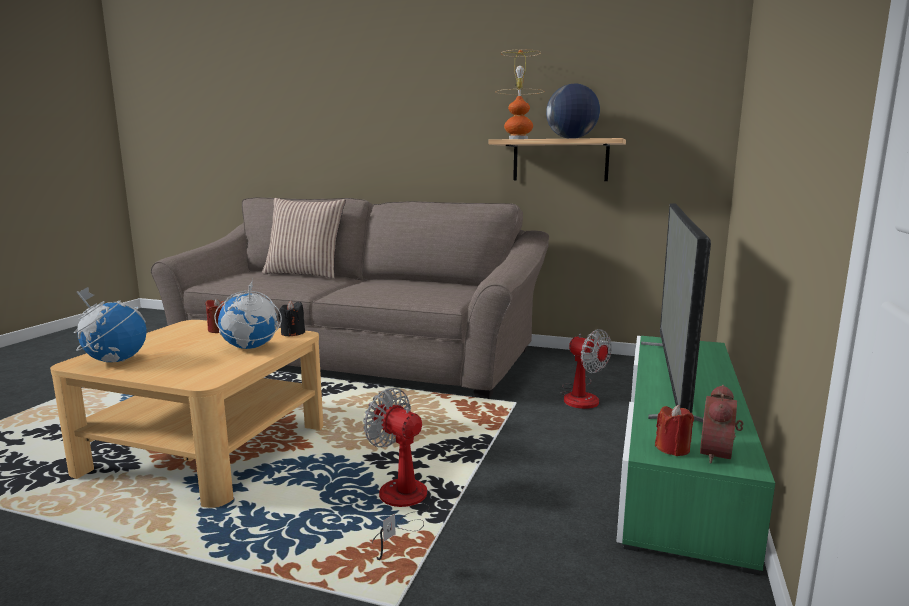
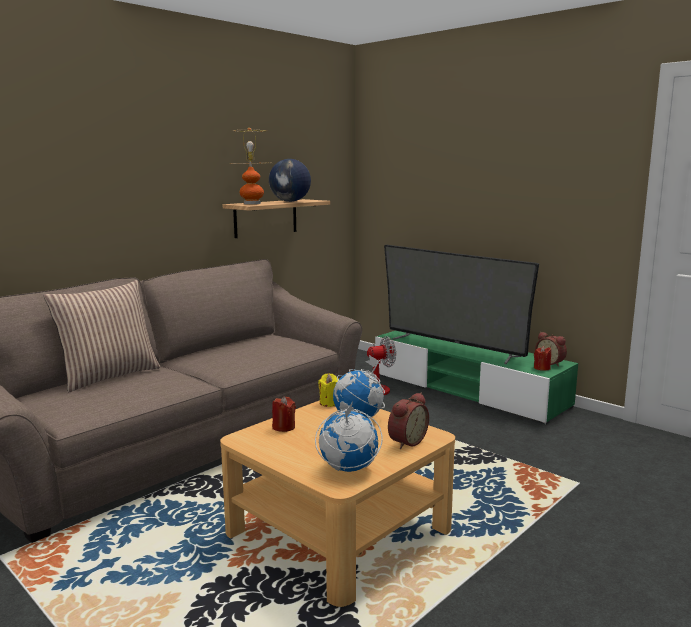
camera: 65 degrees left, 0 degrees up
black candle [278,301,305,337] -> yellow candle [318,373,339,407]
fan [363,388,430,560] -> none
none -> alarm clock [388,393,429,449]

